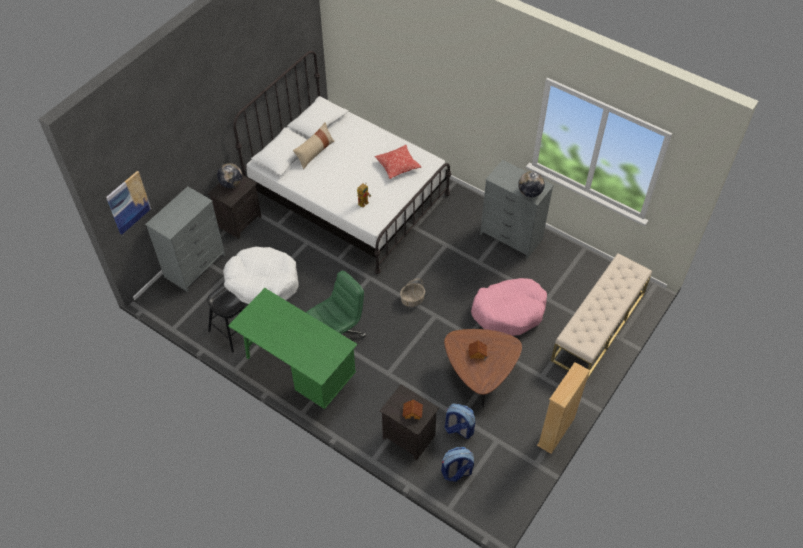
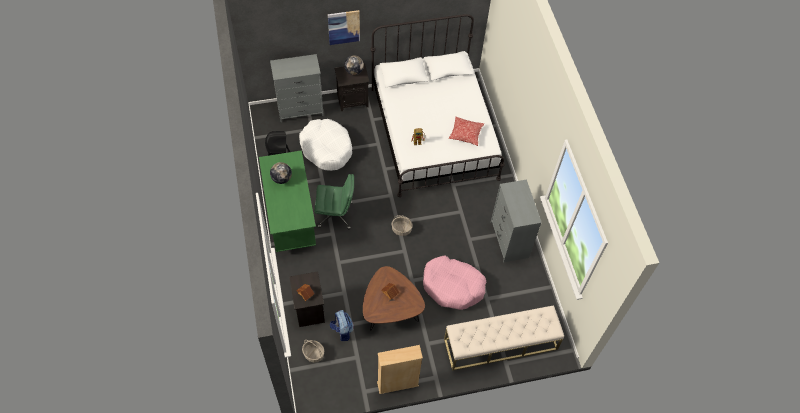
camera: 40 degrees right, 5 degrees up
picture [106,171,151,235] -> picture moved to [328,10,360,45]
beige pillow [293,122,335,169] -> none
backpack [441,447,474,482] -> basket [302,340,324,363]
globe [518,171,545,197] -> globe moved to [270,162,292,184]

